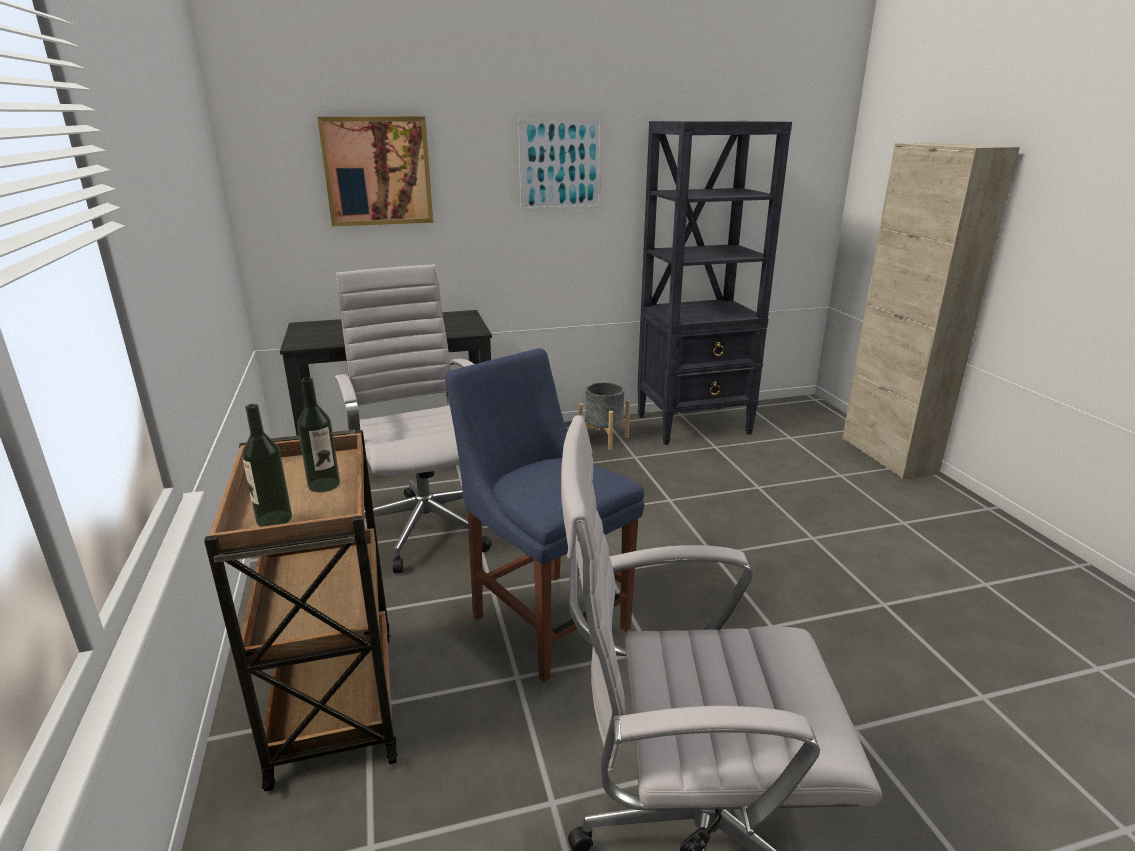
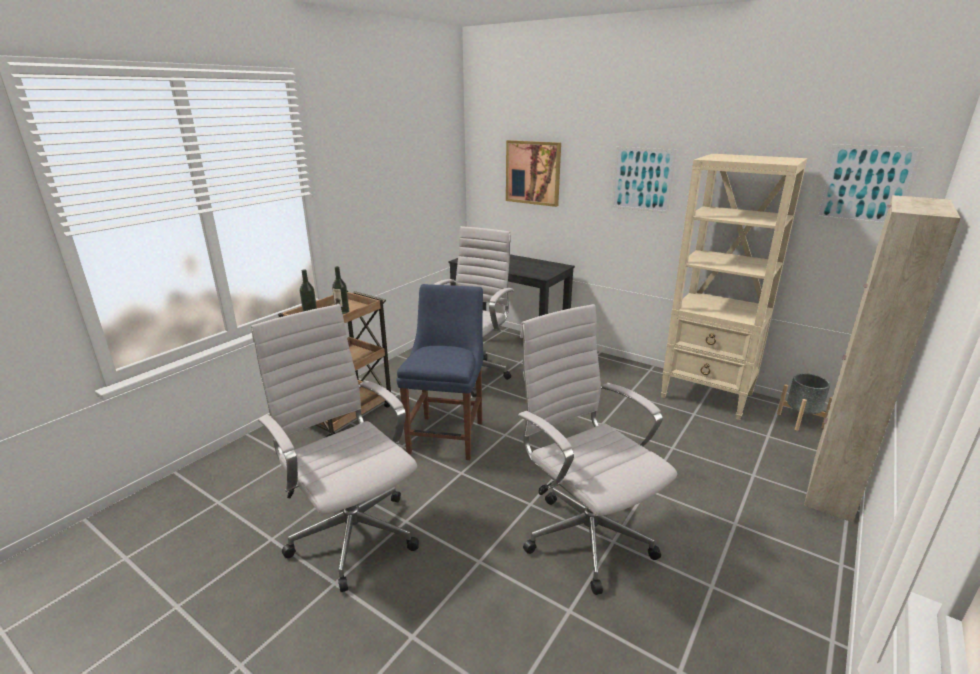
camera: 50 degrees right, 0 degrees up
grey planter [579,382,630,450] -> grey planter moved to [777,373,832,431]
black bookcase [637,121,792,445] -> beige bookcase [661,154,807,420]
none -> white office chair [517,304,677,595]
none -> picture [815,144,923,225]

